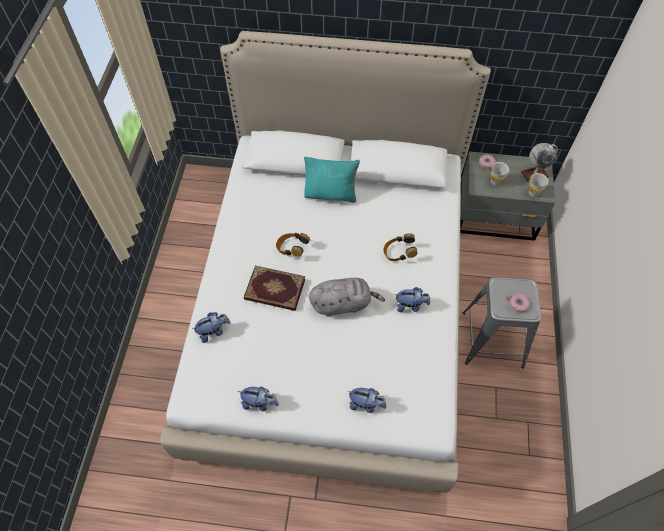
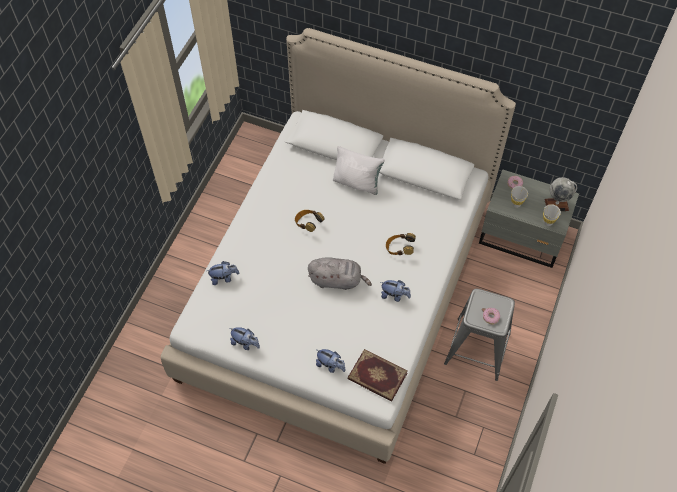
camera: 15 degrees right, 0 degrees up
book [244,266,305,311] -> book moved to [348,349,408,402]
turquoise pillow [304,157,360,203] -> white pillow [333,146,385,195]

